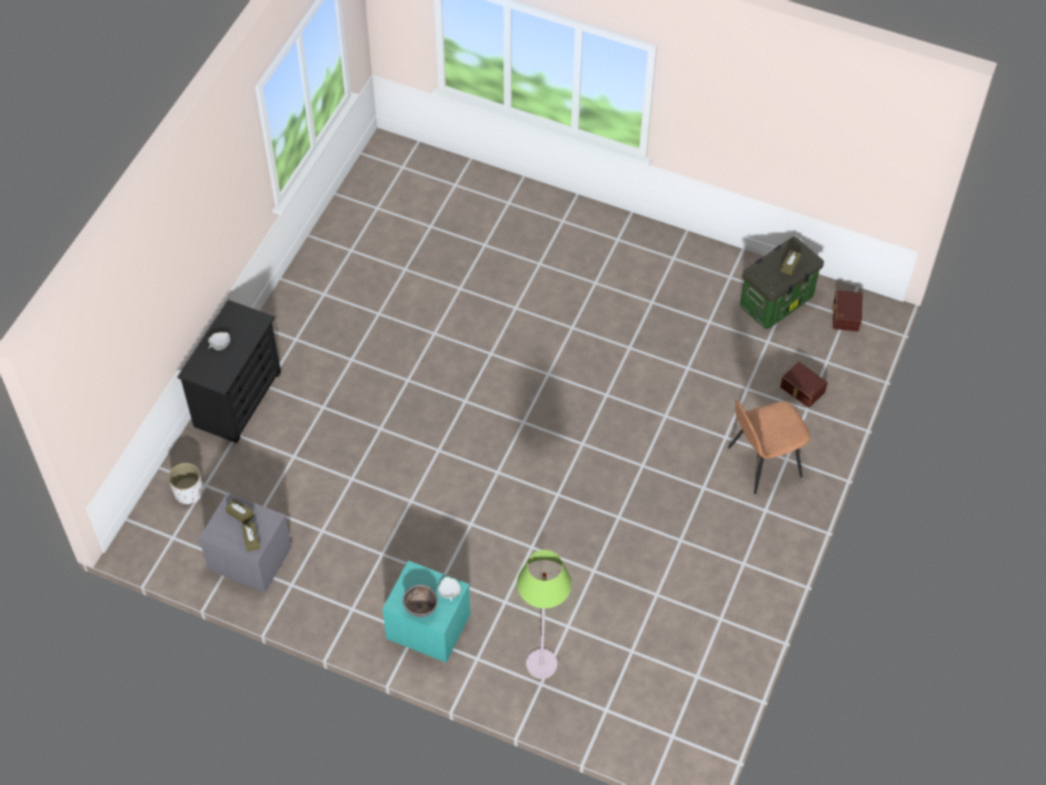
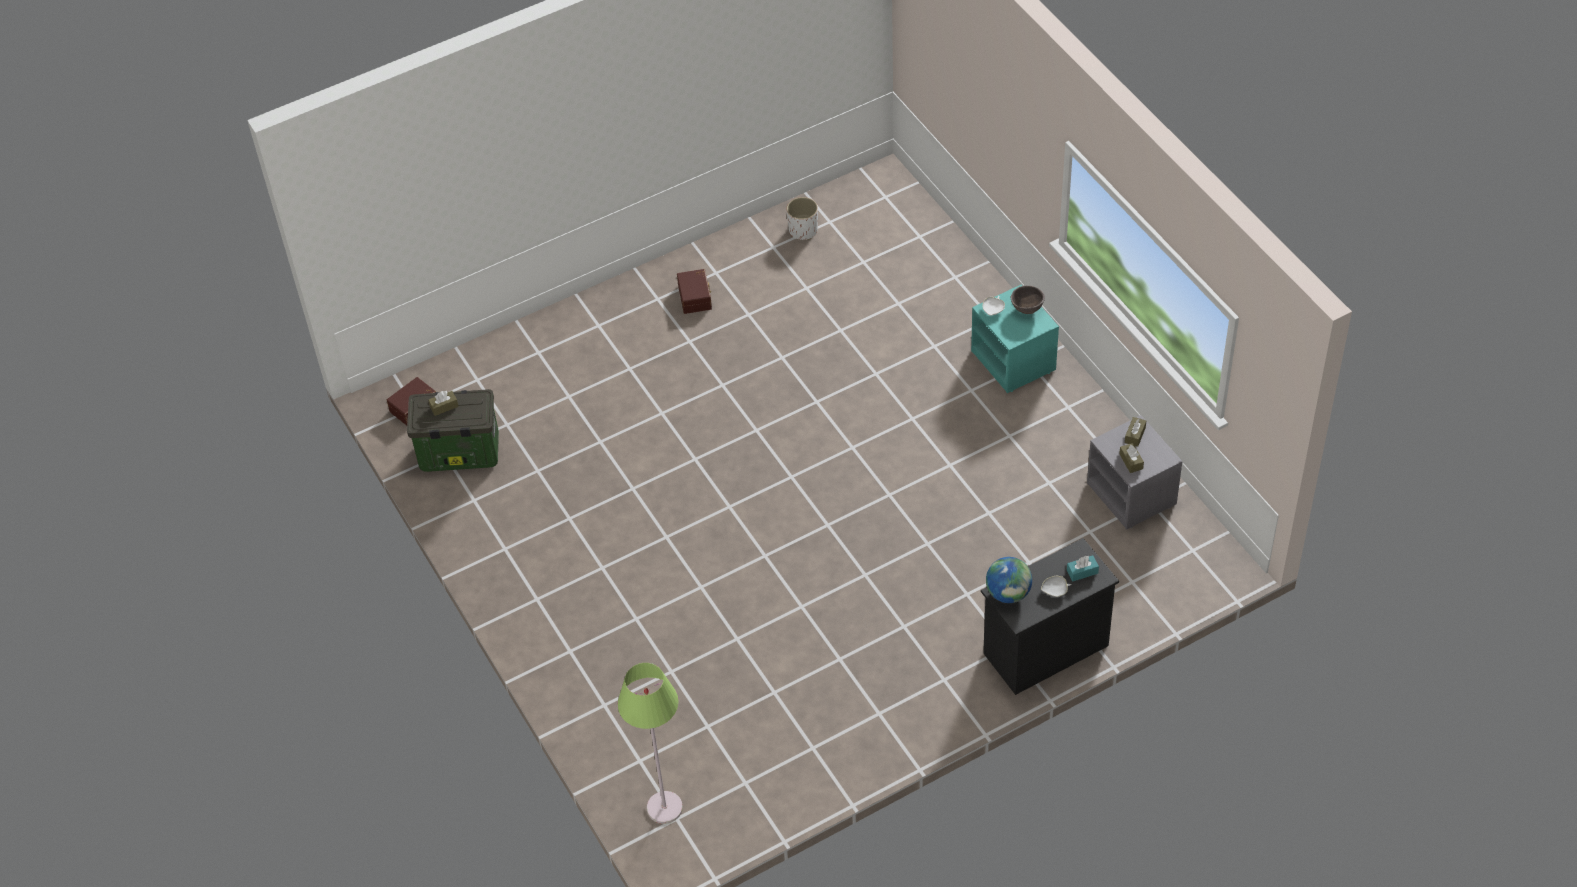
camera: 140 degrees left, 5 degrees down
white planter [168,463,203,504] -> white planter moved to [786,197,818,240]
green floor lamp [517,550,572,679] -> green floor lamp moved to [618,663,683,824]
brown chair [728,399,810,494] -> none
brown storage box [780,362,828,408] -> brown storage box moved to [677,269,712,314]
none -> globe [986,557,1032,603]
none -> turquoise tissue box [1067,555,1099,581]

